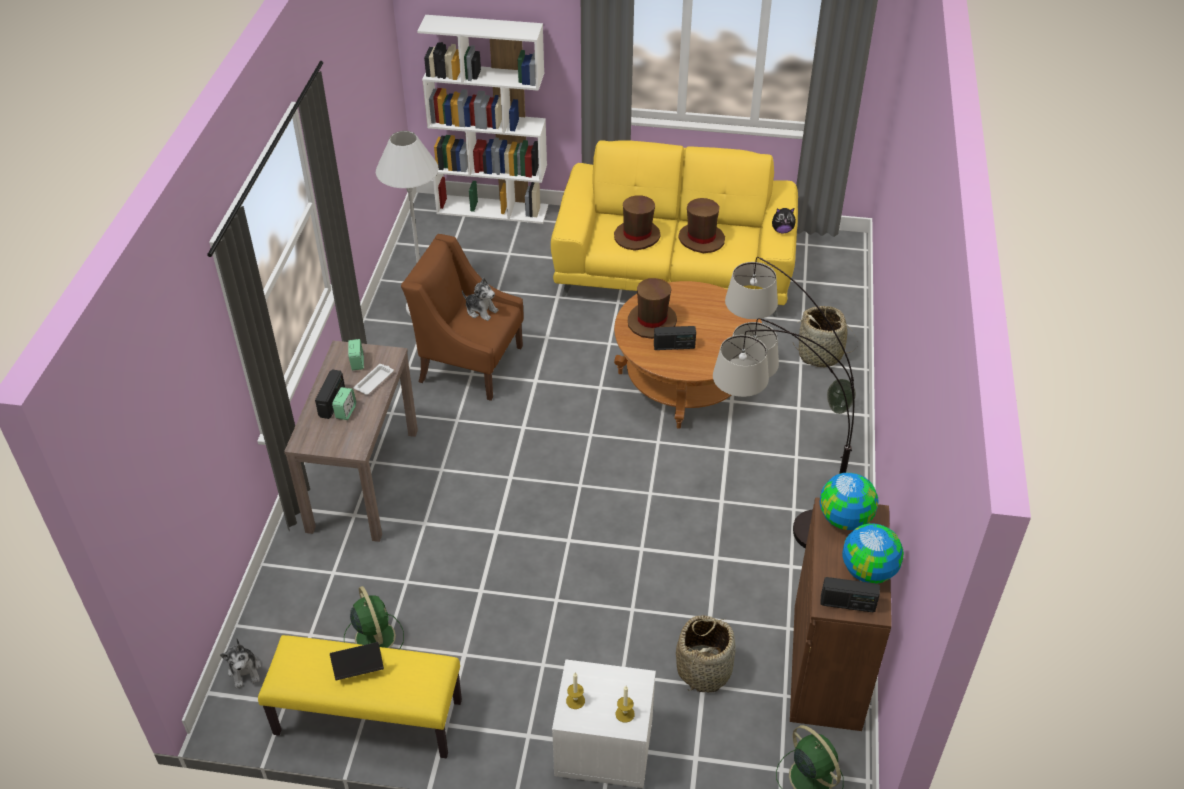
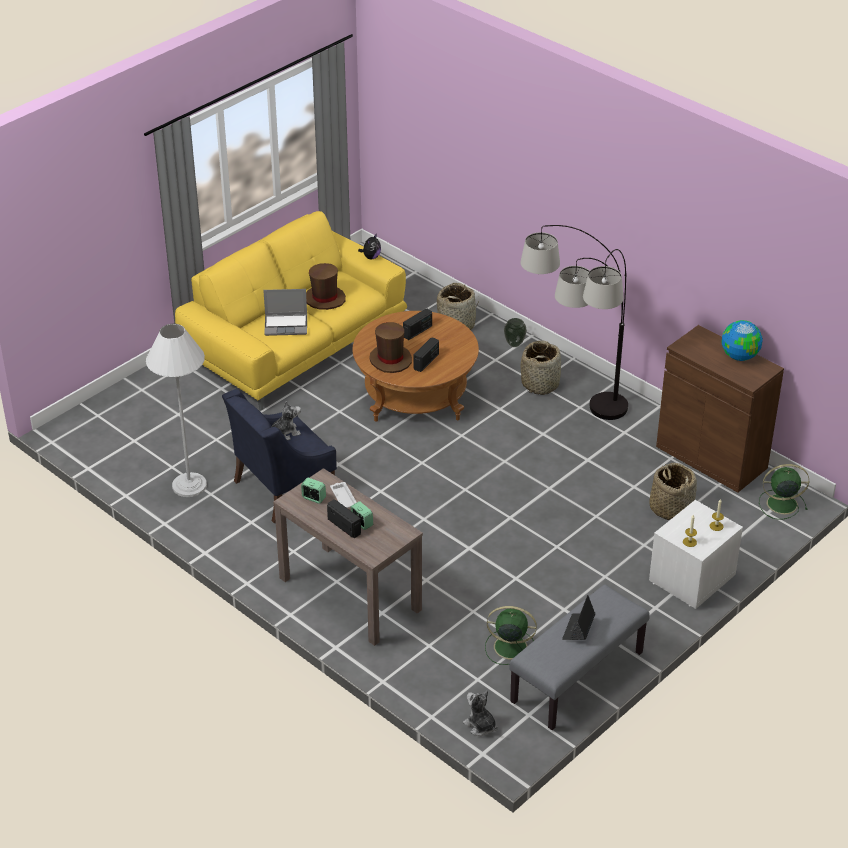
camera: 55 degrees left, 5 degrees down
plush toy [220,638,261,689] -> plush toy turned 150 degrees counterclockwise [463,690,498,736]
yellow bench [258,635,462,758] -> grey bench [509,585,650,730]
brown armchair [401,234,524,401] -> blue armchair [222,389,337,524]
white bookcase [417,15,548,224] -> none
brown hat [614,195,661,250] -> laptop [263,289,307,336]
globe [820,473,879,530] -> none
radio [820,577,880,613] -> radio moved to [403,309,432,340]
none -> basket [521,341,561,395]

